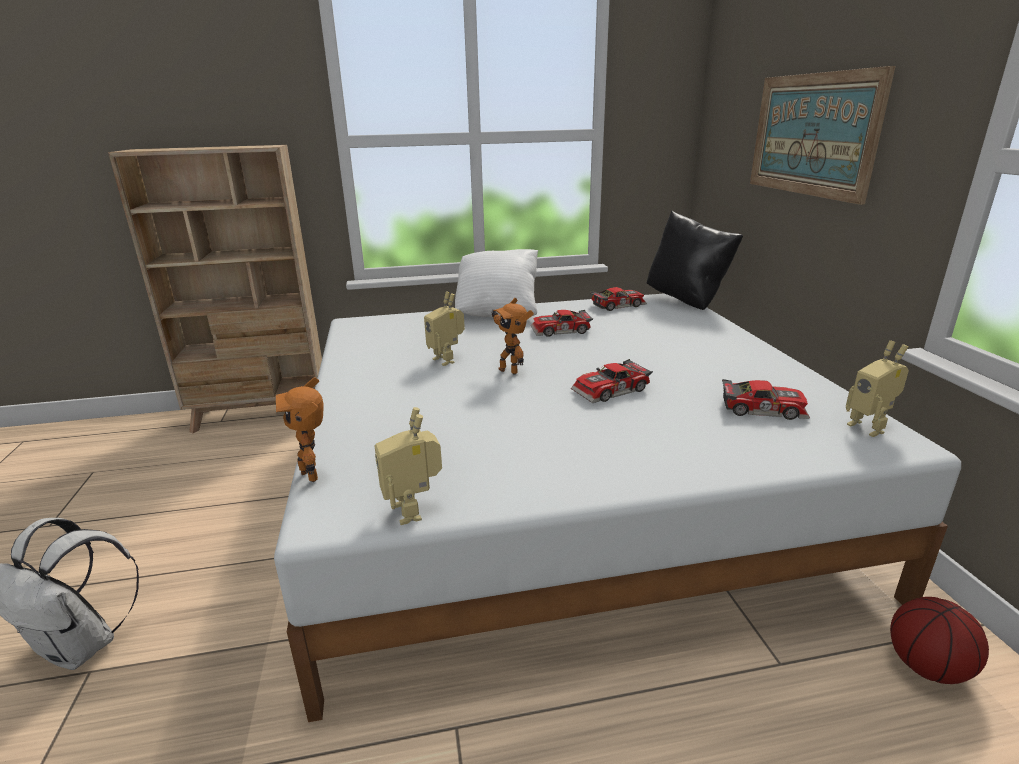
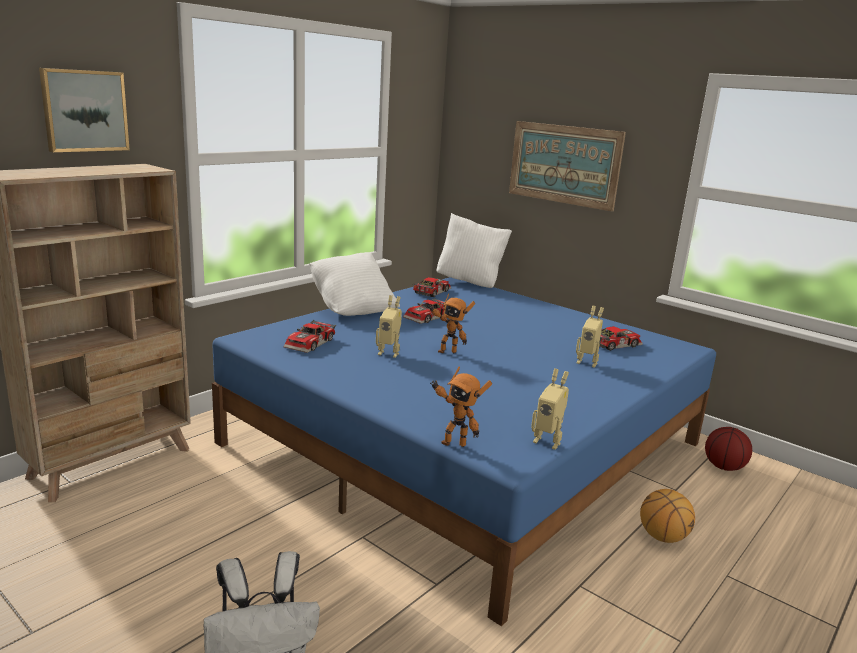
camera: 40 degrees left, 5 degrees down
white bed [274,294,961,722] -> blue bed [212,277,716,626]
toy car [571,359,653,403] -> toy car moved to [284,320,336,353]
black pillow [647,210,743,310] -> white pillow [436,213,512,288]
toy robot [846,340,909,437] -> toy robot moved to [576,305,604,368]
none -> picture [39,68,130,152]
none -> basketball [640,489,695,543]

